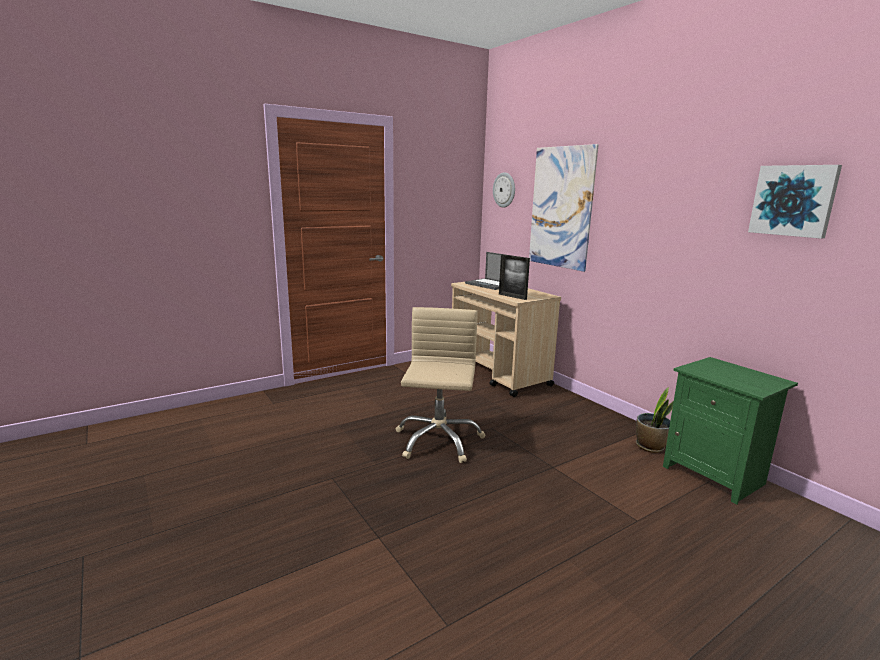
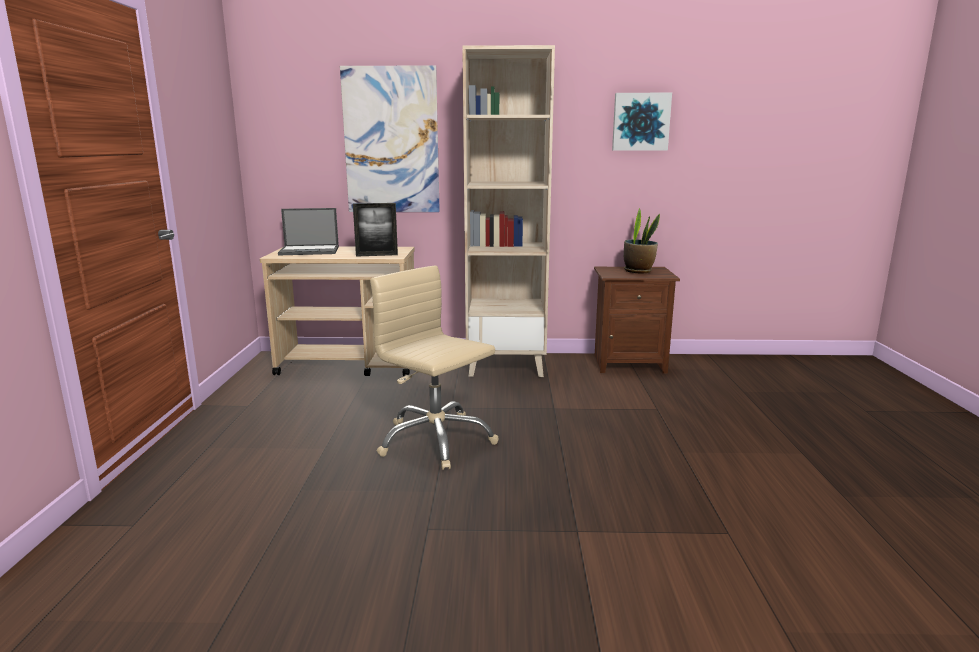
camera: 55 degrees left, 0 degrees up
wall clock [493,172,515,208] -> none
potted plant [636,387,674,453] -> potted plant moved to [624,208,660,273]
green nightstand [663,357,798,505] -> brown nightstand [594,267,680,373]
none -> beige bookcase [462,45,555,377]

